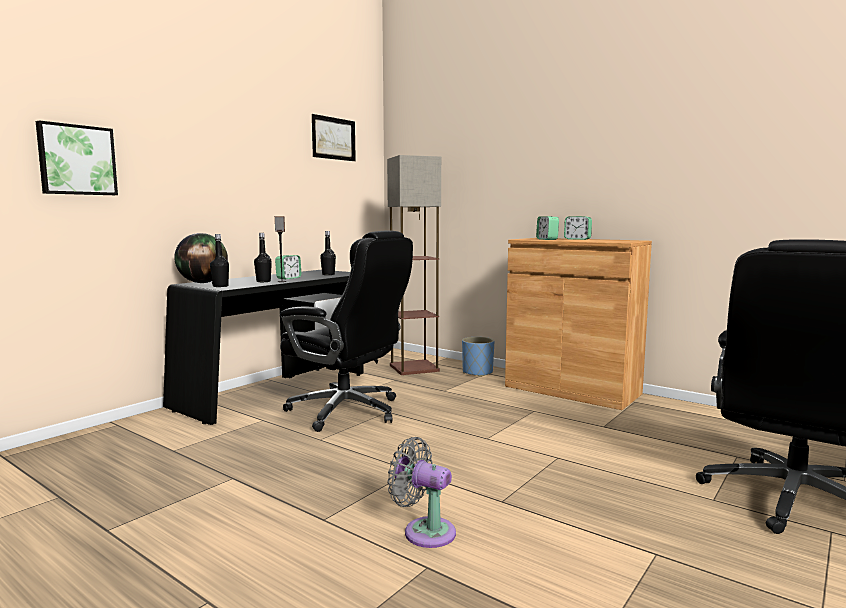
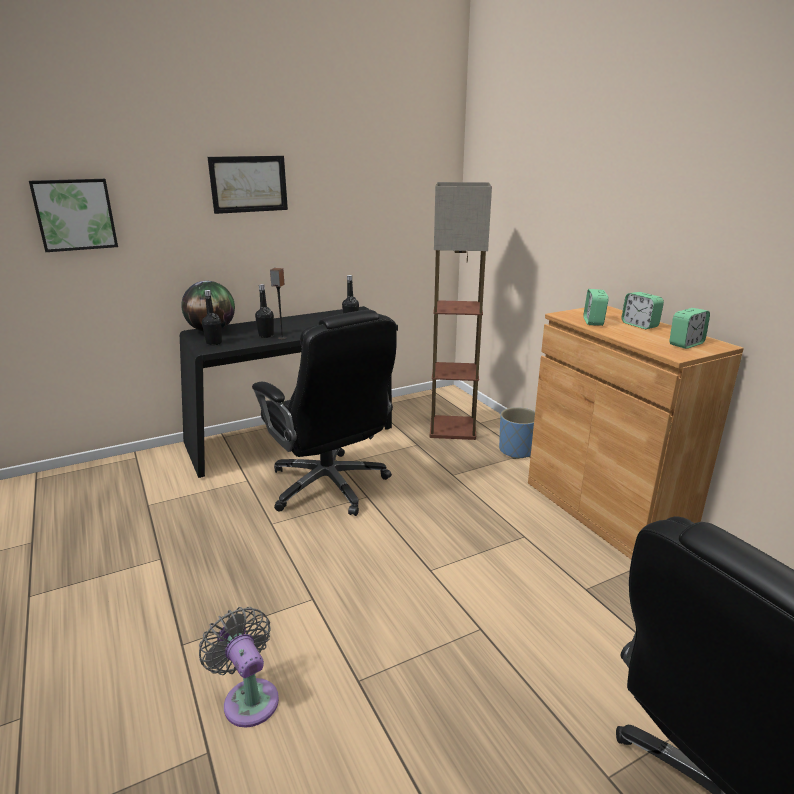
camera: 25 degrees right, 15 degrees up
alarm clock [275,255,301,279] -> alarm clock moved to [669,308,710,349]
picture [312,114,356,161] -> picture moved to [208,156,288,214]

